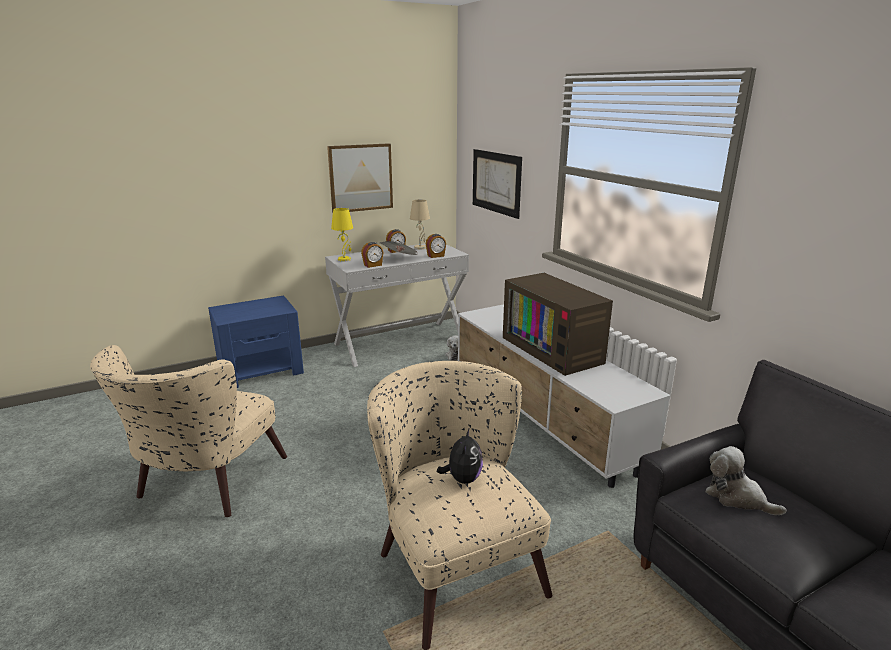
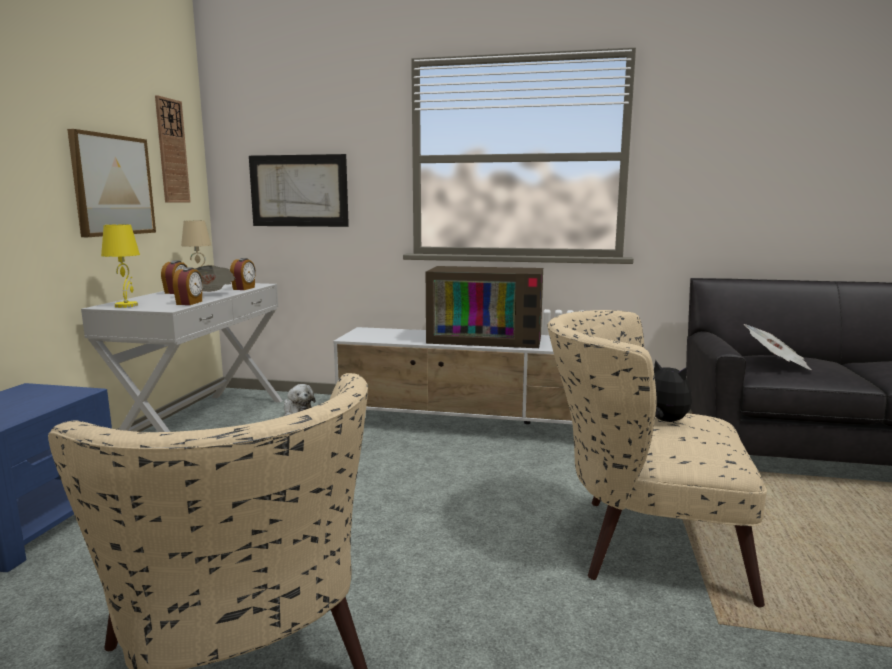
camera: 50 degrees left, 10 degrees down
plush toy [706,446,787,515] -> newspaper [744,324,812,370]
none -> wall clock [155,95,191,202]

